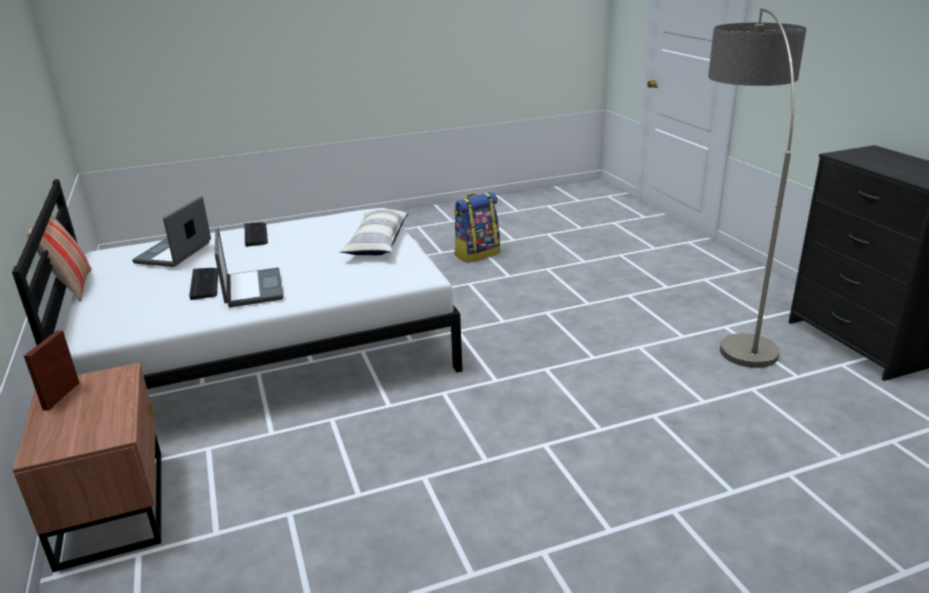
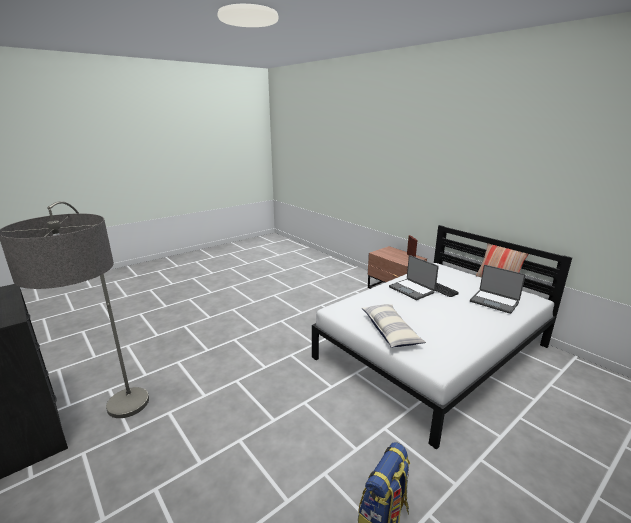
camera: 160 degrees right, 5 degrees down
laptop [132,196,211,267] -> laptop turned 135 degrees clockwise [470,265,525,314]
keyboard [245,222,268,247] -> none

